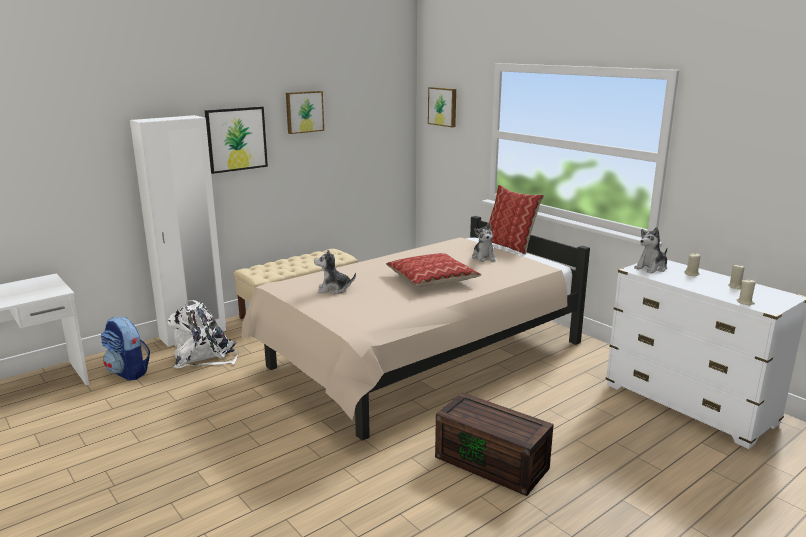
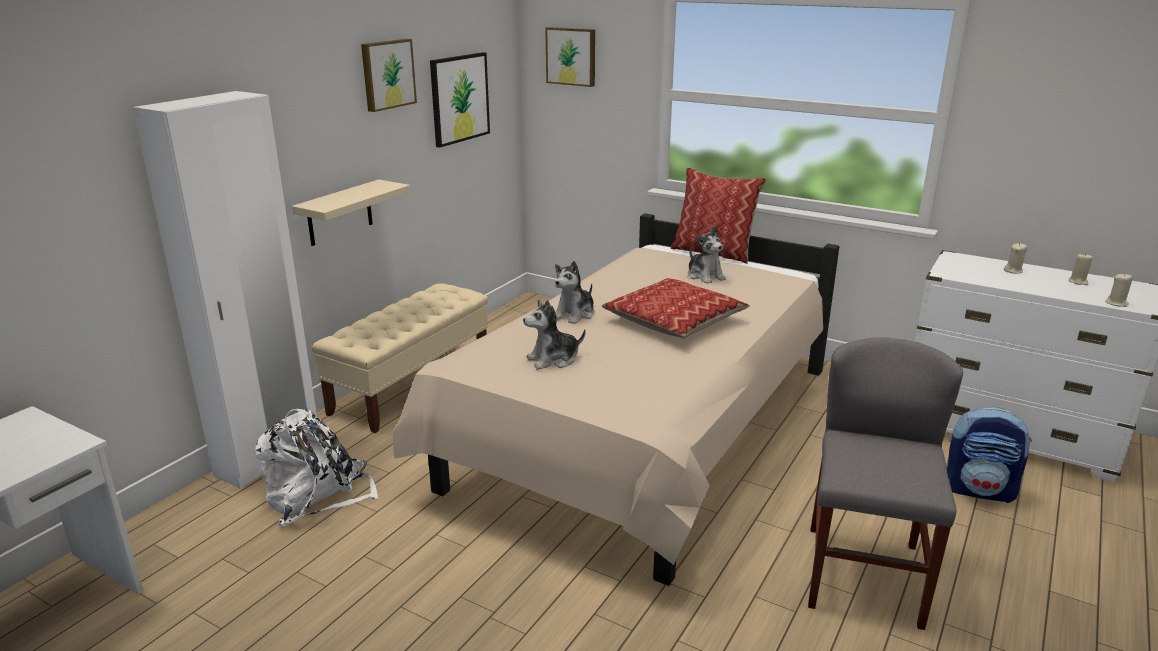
camera: 20 degrees left, 5 degrees up
backpack [100,316,150,381] -> backpack moved to [947,407,1032,503]
picture [205,107,268,174] -> picture moved to [430,52,490,147]
brown storage box [435,392,554,496] -> grey chair [808,337,963,630]
plush toy [634,227,667,273] -> plush toy moved to [555,261,594,324]
none -> beige shelf [292,179,411,246]

